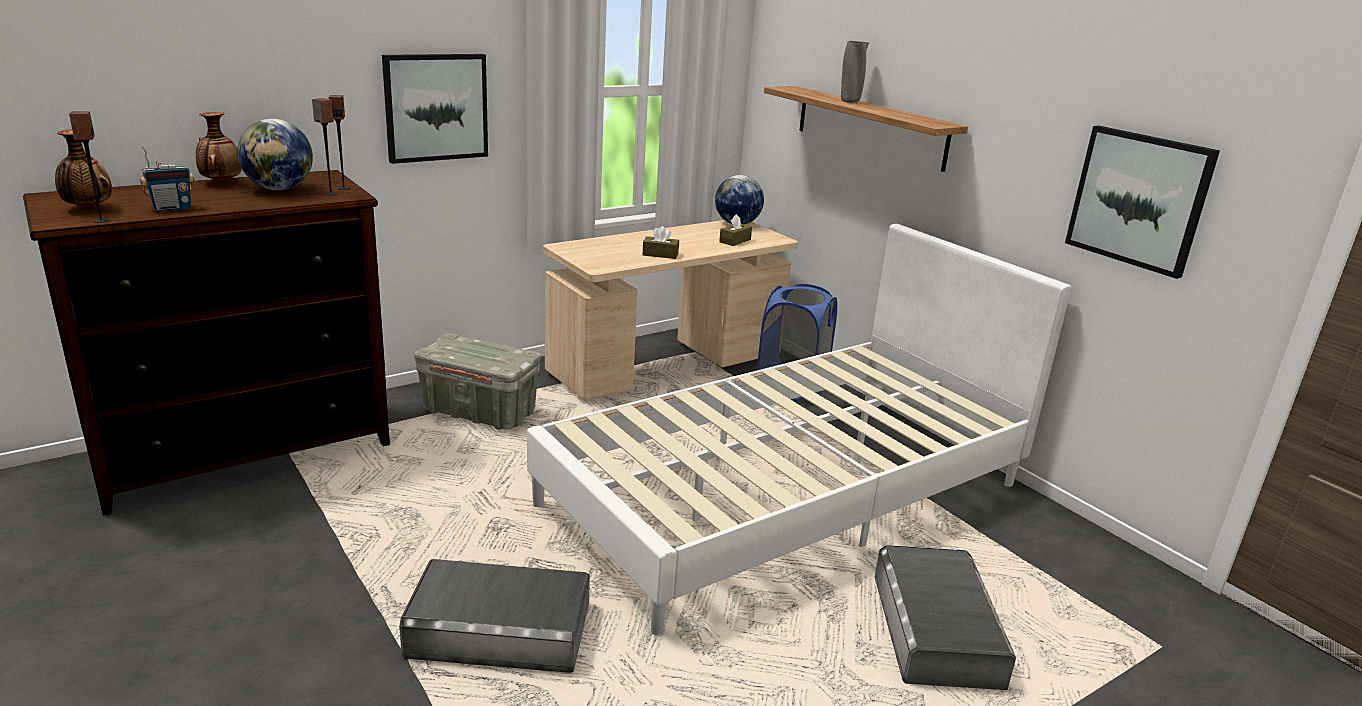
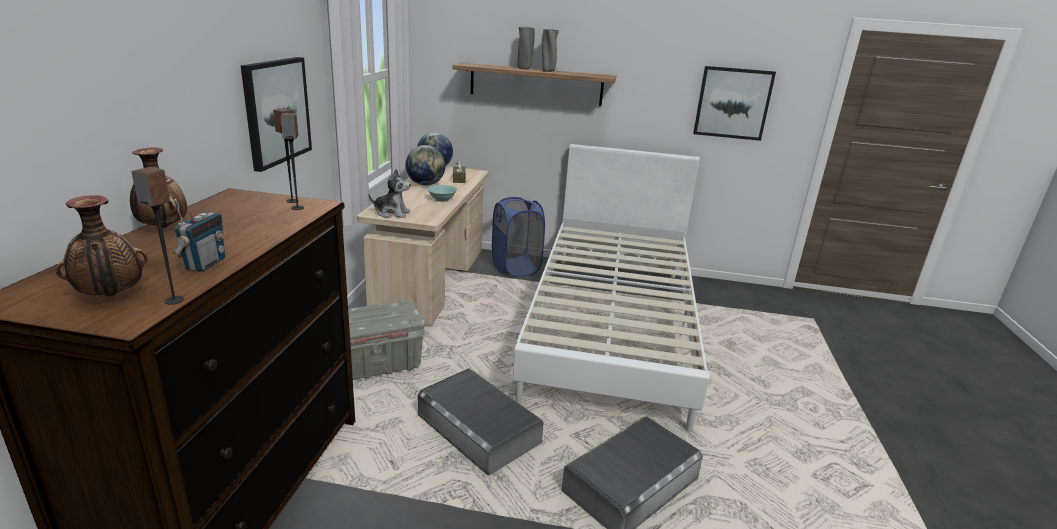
camera: 45 degrees left, 0 degrees up
globe [237,119,313,190] -> globe moved to [406,145,445,186]
brown tissue box [643,226,679,259] -> turquoise bowl [427,185,457,202]
grey storage box [875,545,1016,690] -> grey storage box moved to [418,368,544,475]
none -> plush toy [369,169,411,218]
none -> grey vase [542,29,559,72]

